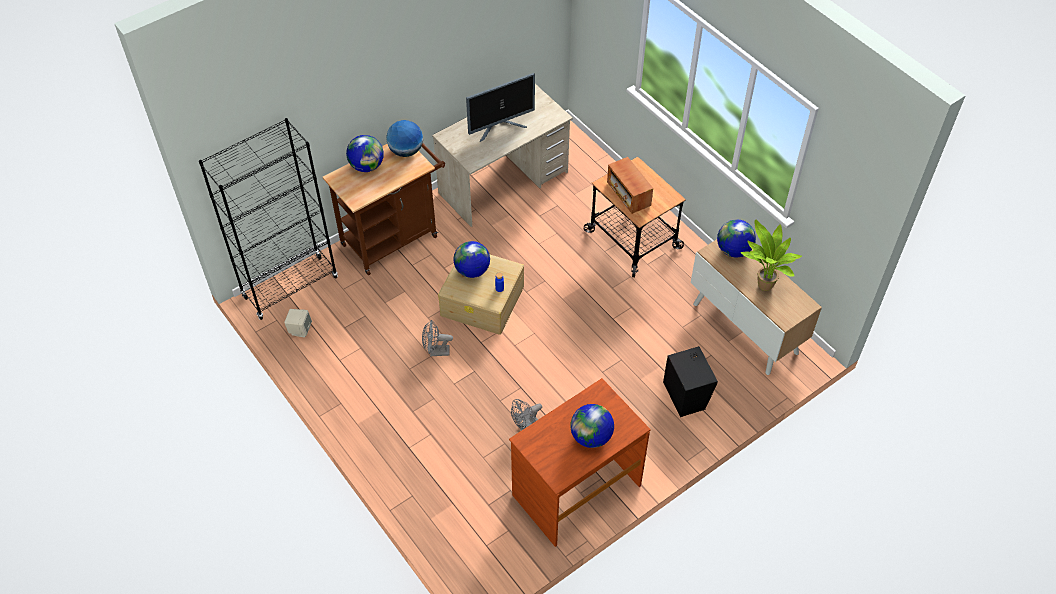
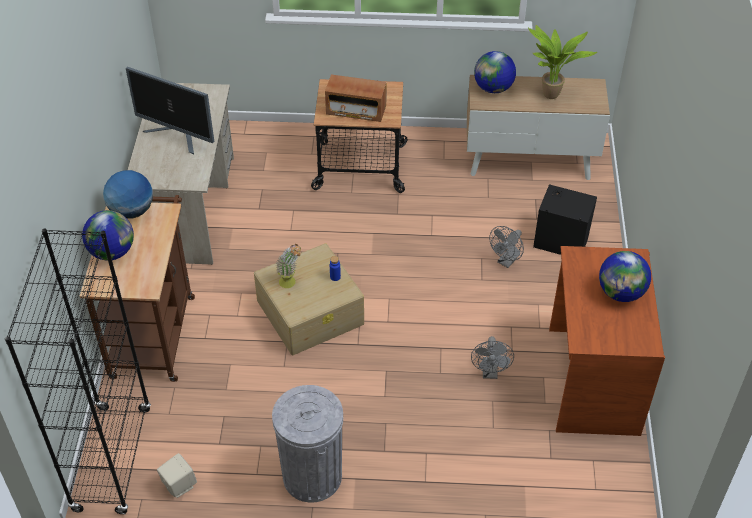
camera: 50 degrees left, 5 degrees down
grey fan [422,320,453,357] -> grey fan moved to [489,226,524,268]
globe [453,241,490,278] -> potted plant [276,244,302,288]
monitor [466,73,535,142] -> monitor turned 105 degrees clockwise [126,67,214,154]
none -> grey trash can [272,385,343,503]

